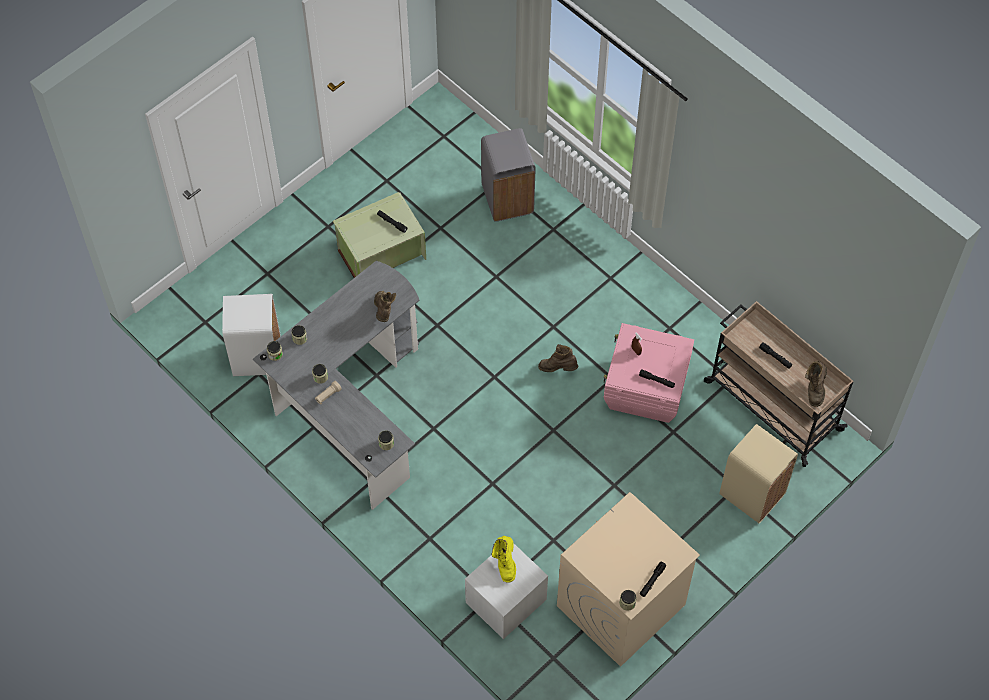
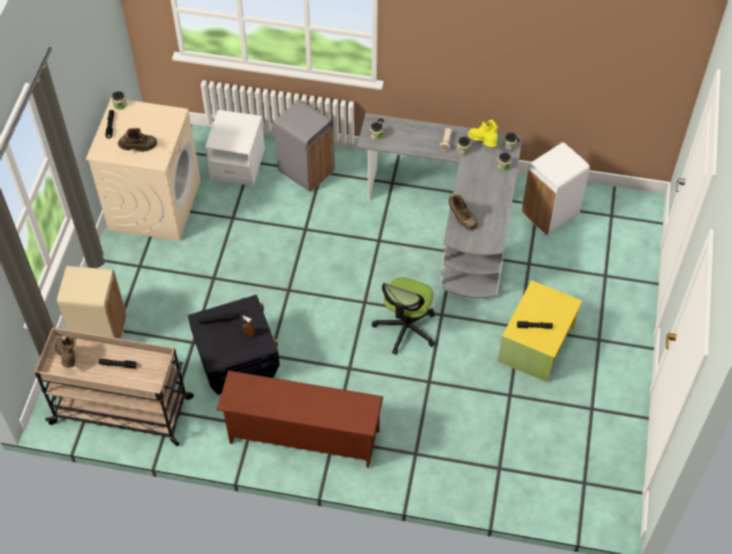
camera: 145 degrees right, 5 degrees down
green storage box [333,192,426,278] -> yellow storage box [497,280,582,382]
grey trash can [481,128,535,222] -> grey trash can moved to [274,100,335,192]
yellow boot [492,536,516,582] -> yellow boot moved to [468,120,498,147]
brown boot [538,344,578,372] -> brown boot moved to [118,128,157,152]
pink storage box [604,323,694,423] -> black storage box [188,295,280,395]
none -> brown shoe rack [217,370,383,468]
none -> office chair [372,277,435,355]

